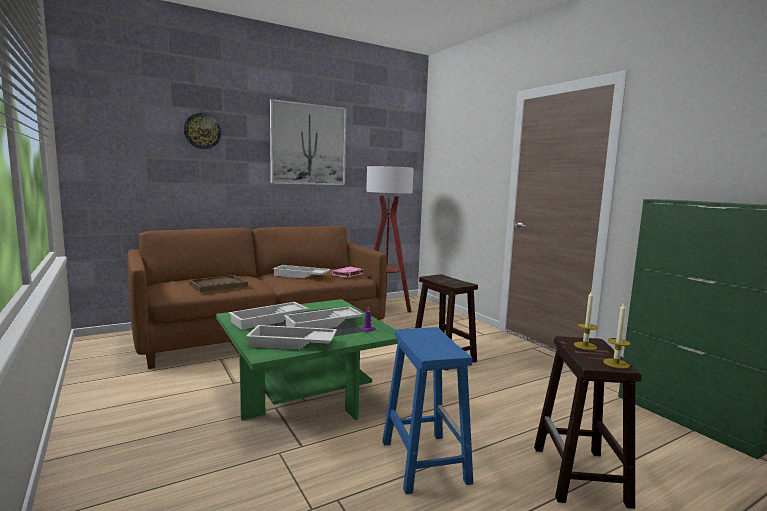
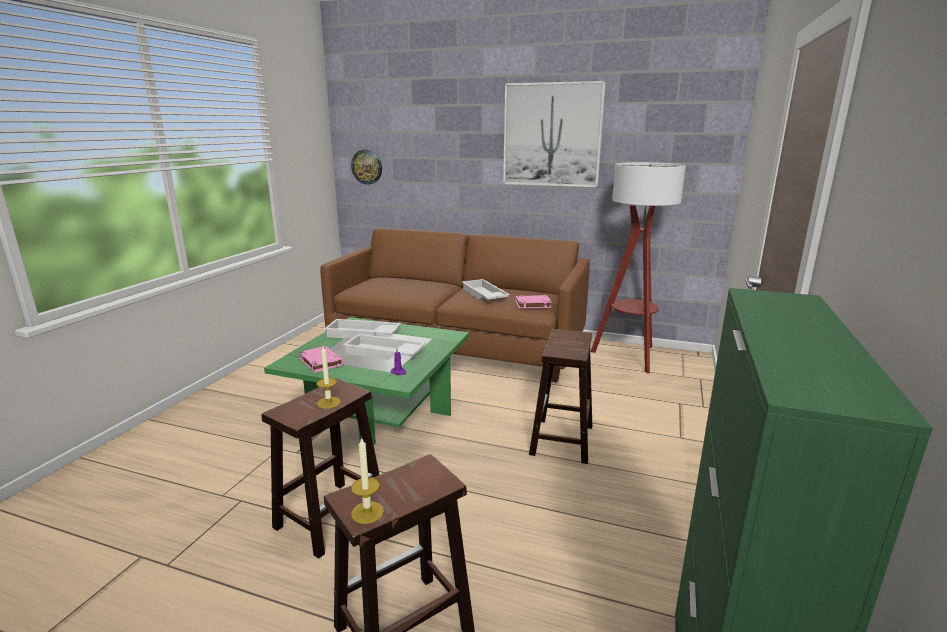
camera: 50 degrees right, 10 degrees up
wall clock [184,113,221,149] -> wall clock moved to [351,150,382,185]
brown tray [189,275,248,292] -> none
white tray [246,325,337,350] -> pink book [299,346,343,373]
blue stool [382,327,473,494] -> brown stool [261,379,380,559]
candle [574,290,598,350] -> candle moved to [317,346,341,409]

